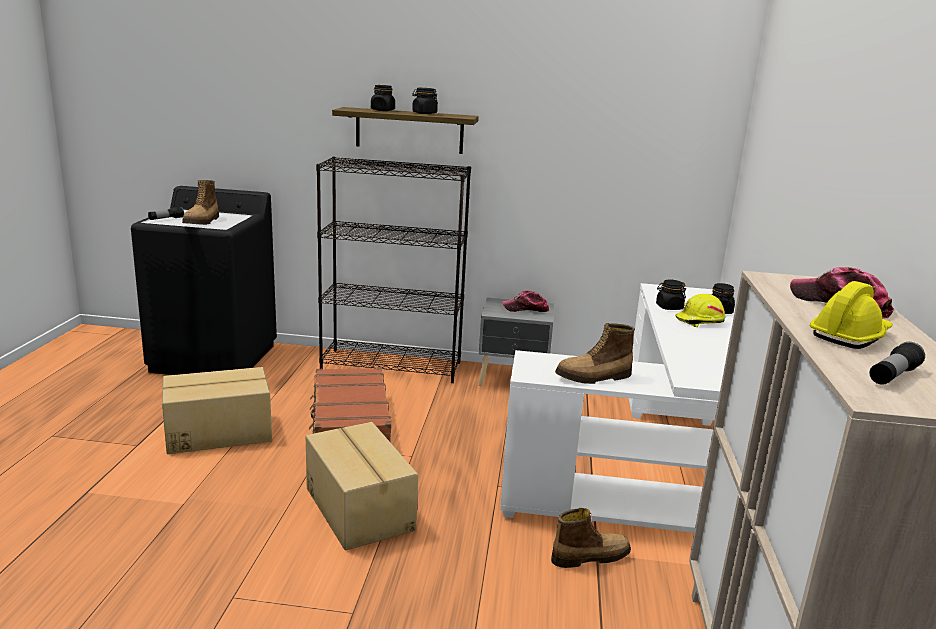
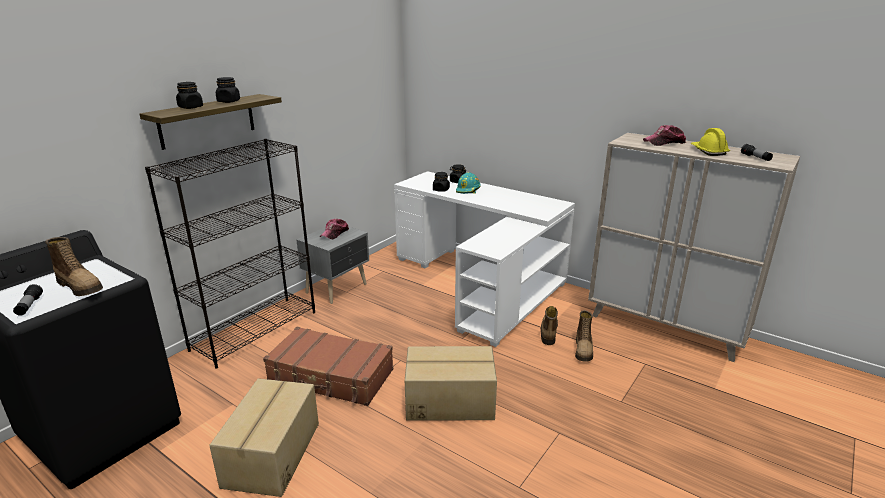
camera: 60 degrees left, 5 degrees up
boot [555,323,635,384] -> boot moved to [575,310,593,362]
yellow hard hat [675,294,725,327] -> turquoise hard hat [456,172,481,194]

